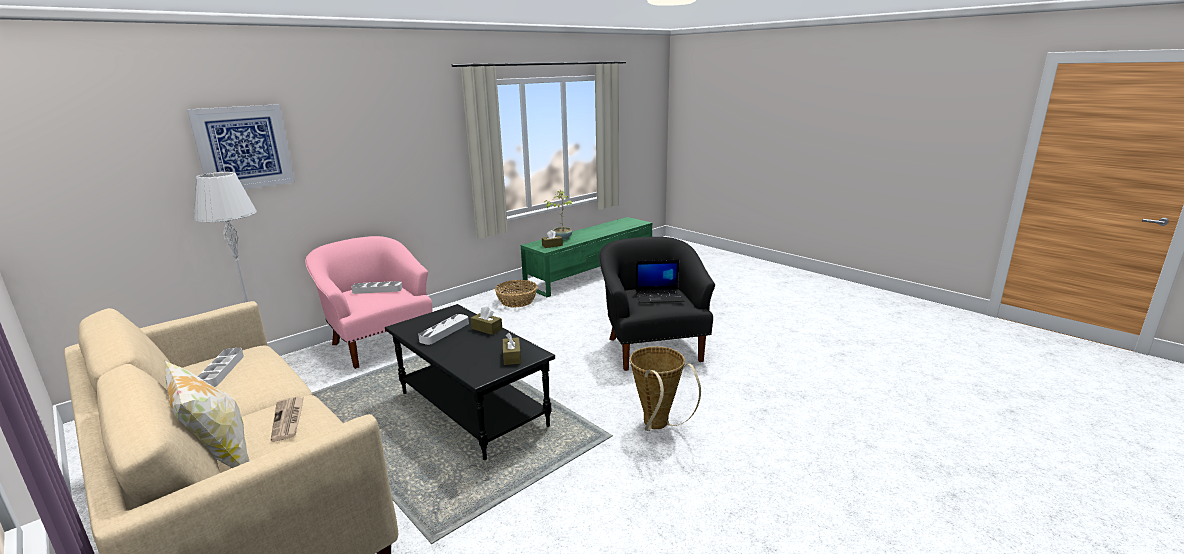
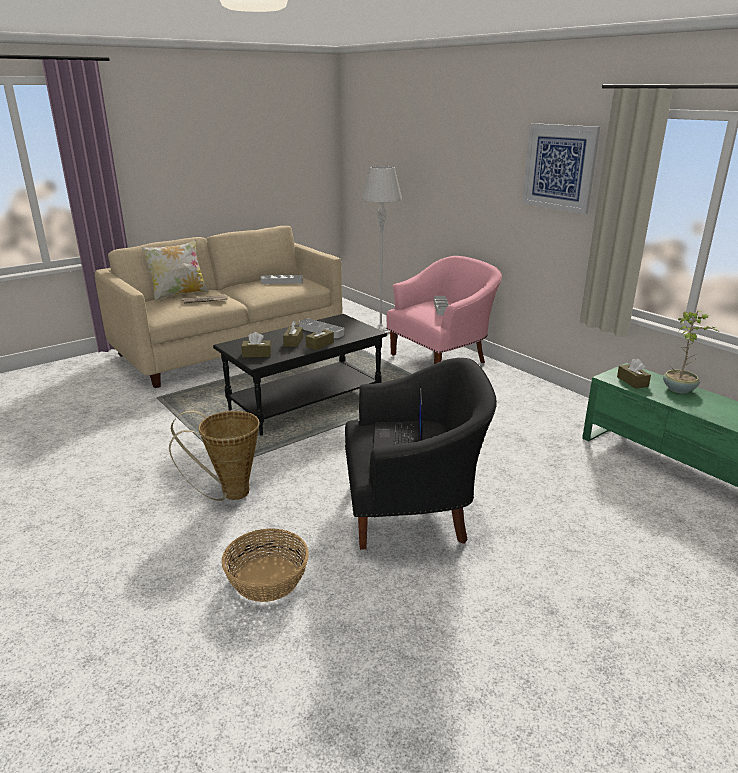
camera: 95 degrees right, 5 degrees up
picture [187,104,295,189] -> picture moved to [522,123,600,214]
basket [495,280,537,307] -> basket moved to [222,528,309,602]
none -> brown tissue box [283,321,303,347]

